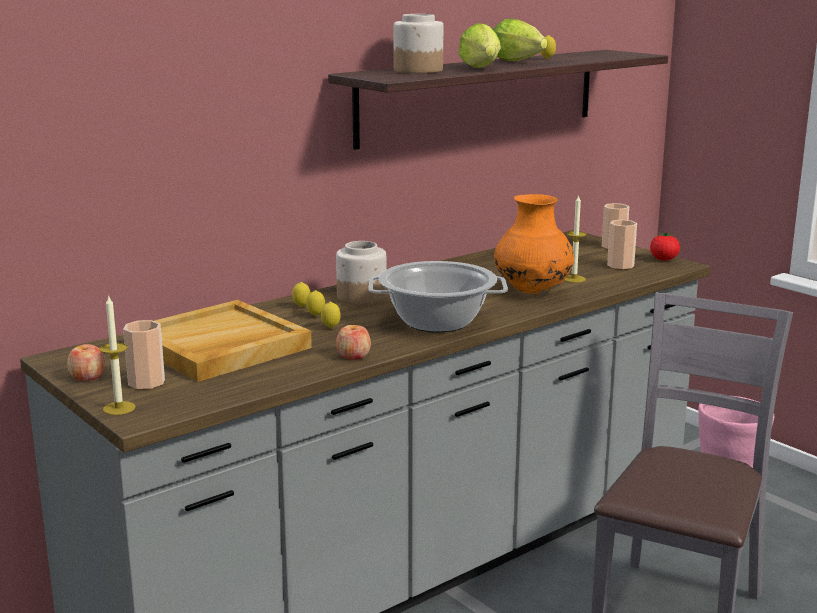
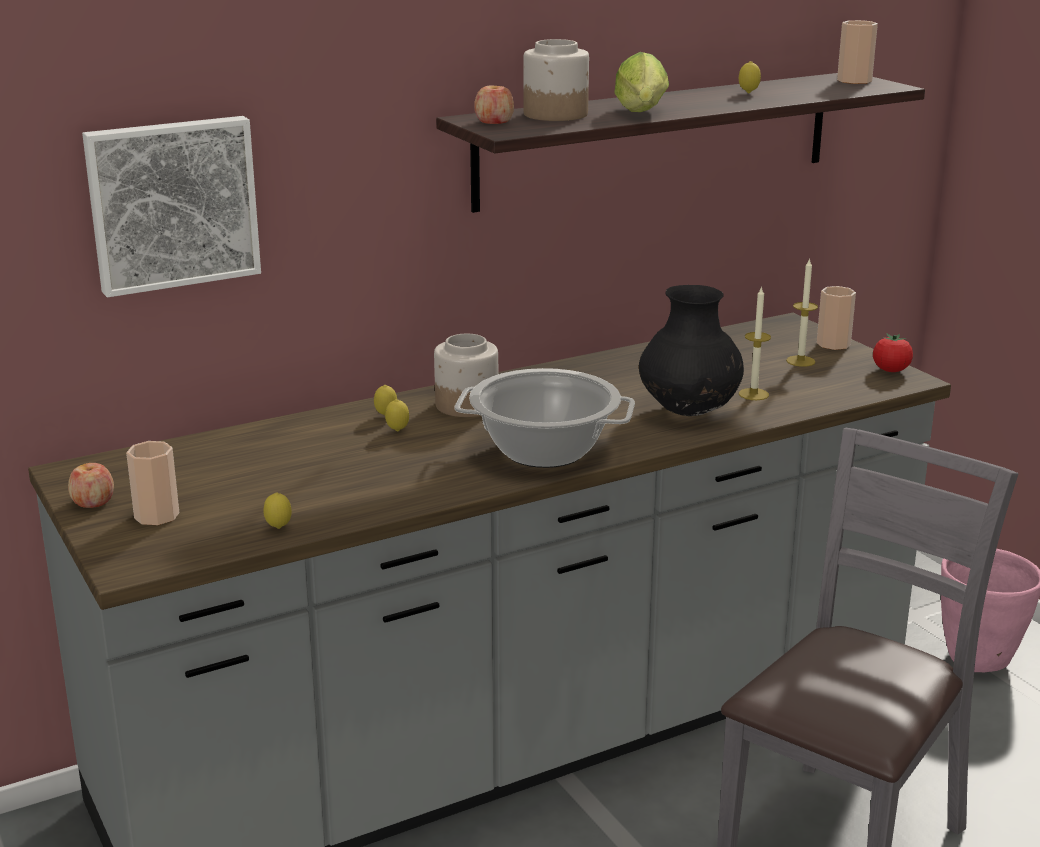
camera: 10 degrees right, 5 degrees up
candle [99,295,135,415] -> candle moved to [786,258,818,367]
beige tray [154,300,312,382] -> none
lemon [321,302,341,329] -> lemon moved to [263,492,292,529]
apple [336,325,371,360] -> apple moved to [474,86,514,124]
lettuce [493,19,547,61] -> none
orange vase [494,194,574,294] -> black vase [639,285,744,416]
cup [607,220,637,269] -> cup moved to [837,20,878,84]
none -> picture [82,116,261,298]

